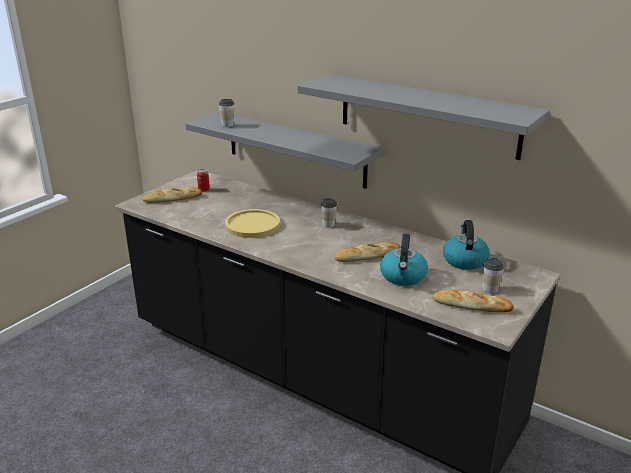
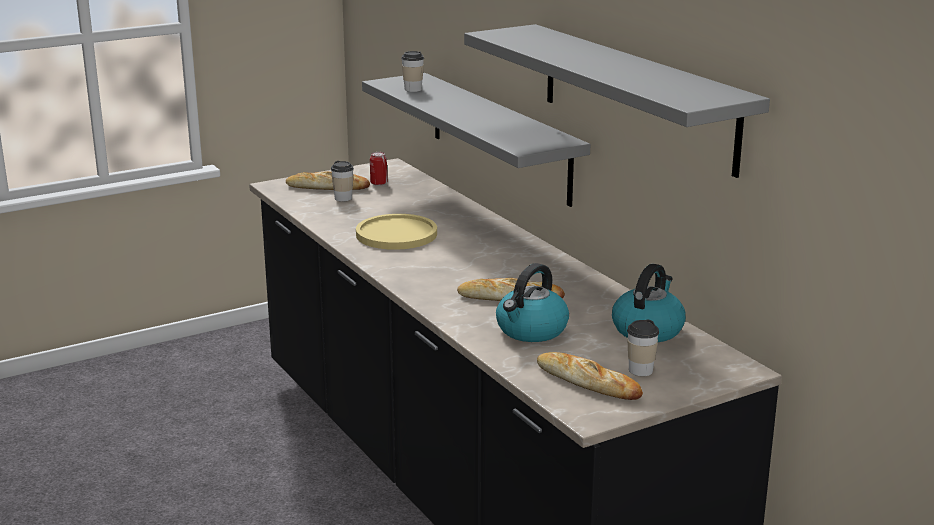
camera: 25 degrees right, 5 degrees down
cup [321,198,337,228] -> cup moved to [331,161,354,202]

